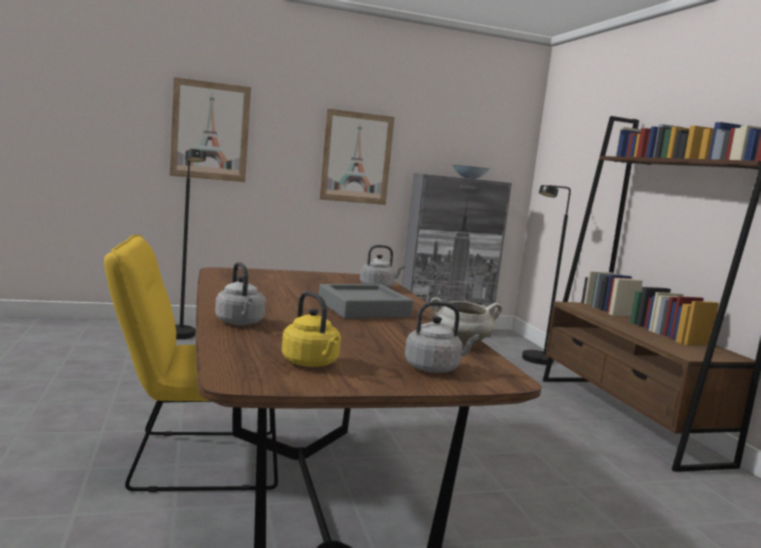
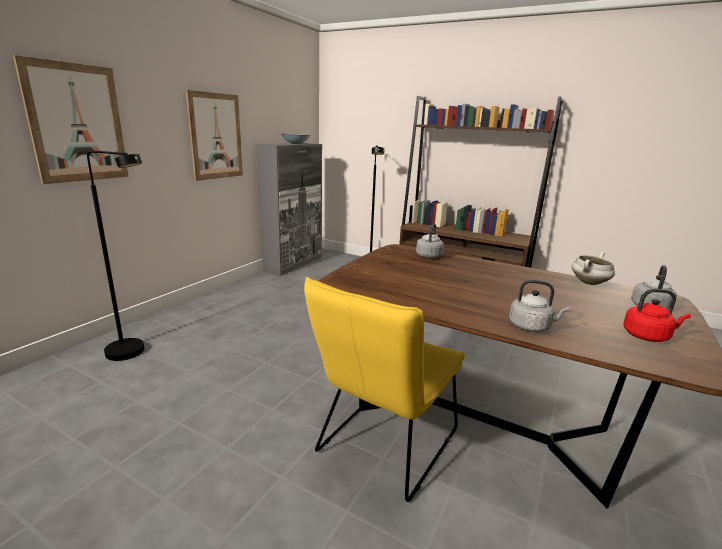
camera: 45 degrees left, 10 degrees up
yellow kettle [282,291,341,367] -> red kettle [623,289,691,342]
grey tray [319,284,413,319] -> none

